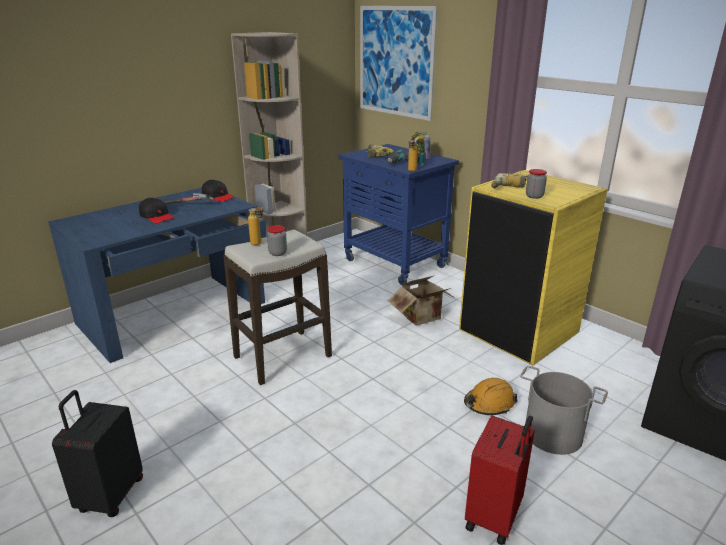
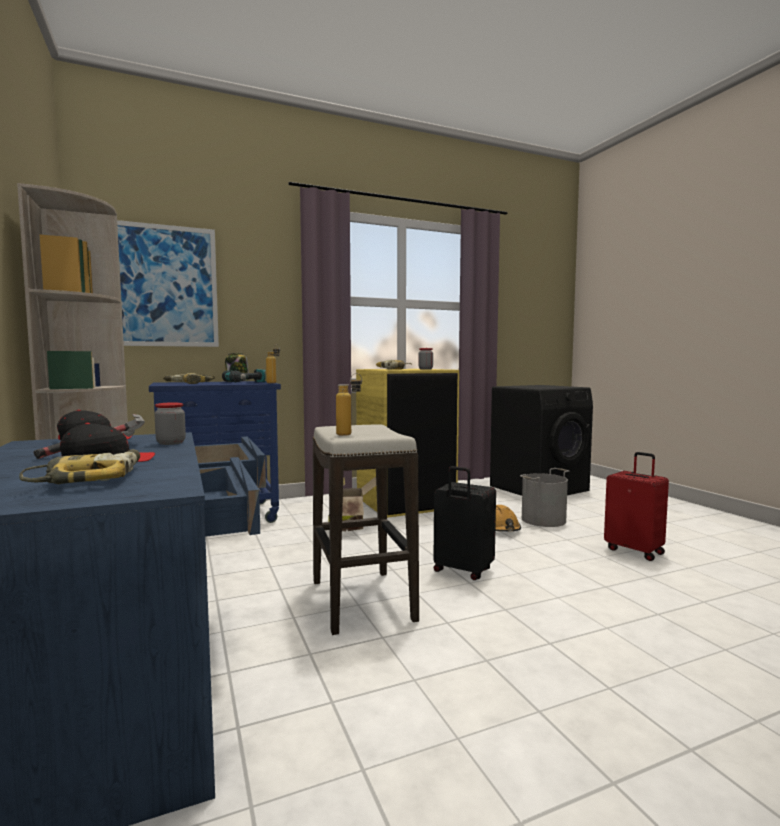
camera: 70 degrees left, 20 degrees down
black suitcase [52,390,143,517] -> black suitcase moved to [433,466,496,580]
jar [267,225,287,256] -> jar moved to [154,402,186,445]
none -> power drill [19,449,140,484]

